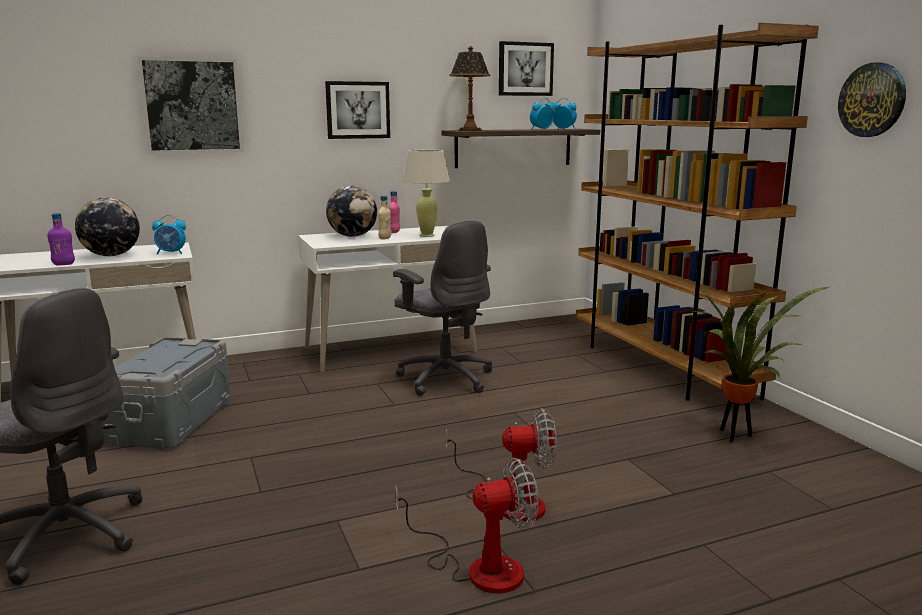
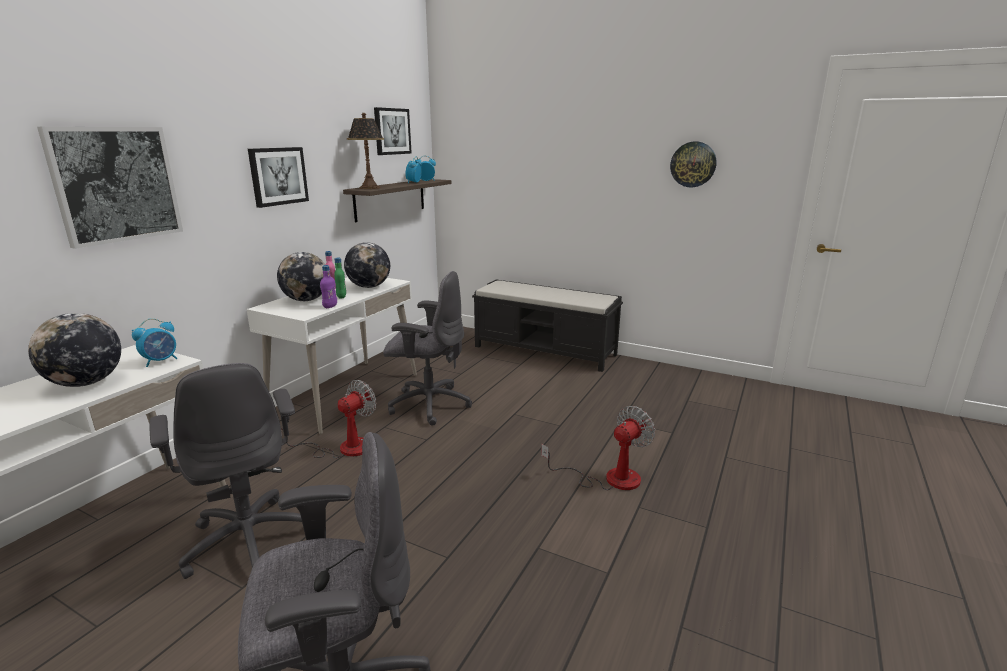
camera: 40 degrees left, 5 degrees up
purple bottle [47,213,75,265] -> purple bottle moved to [320,265,337,308]
grey storage box [102,337,231,450] -> grey office chair [149,363,302,579]
beige bottle [378,195,392,240] -> green bottle [334,258,346,299]
fan [395,458,539,594] -> fan moved to [281,380,376,458]
beige table lamp [403,150,450,237] -> globe [344,242,390,288]
brown bookcase [576,23,819,400] -> black bench [472,280,623,372]
potted plant [691,287,829,442] -> none

